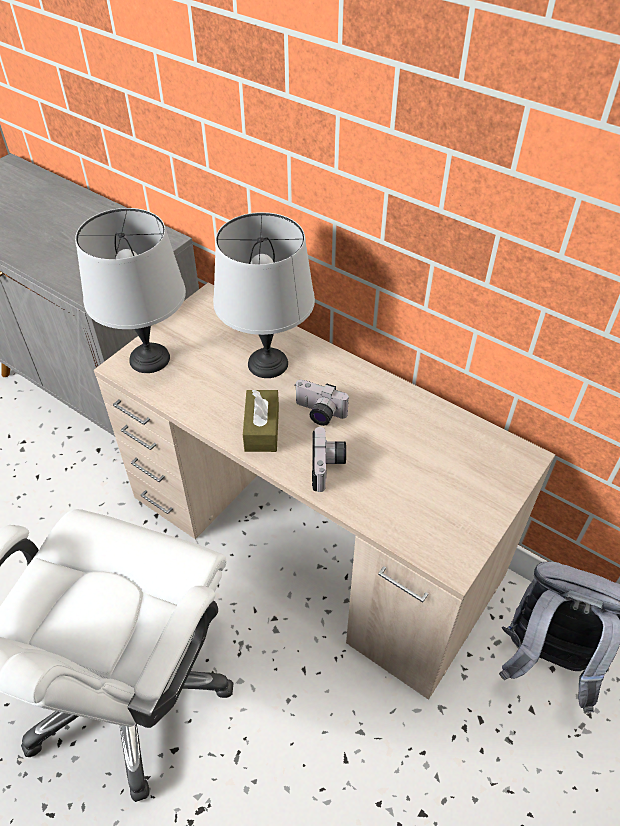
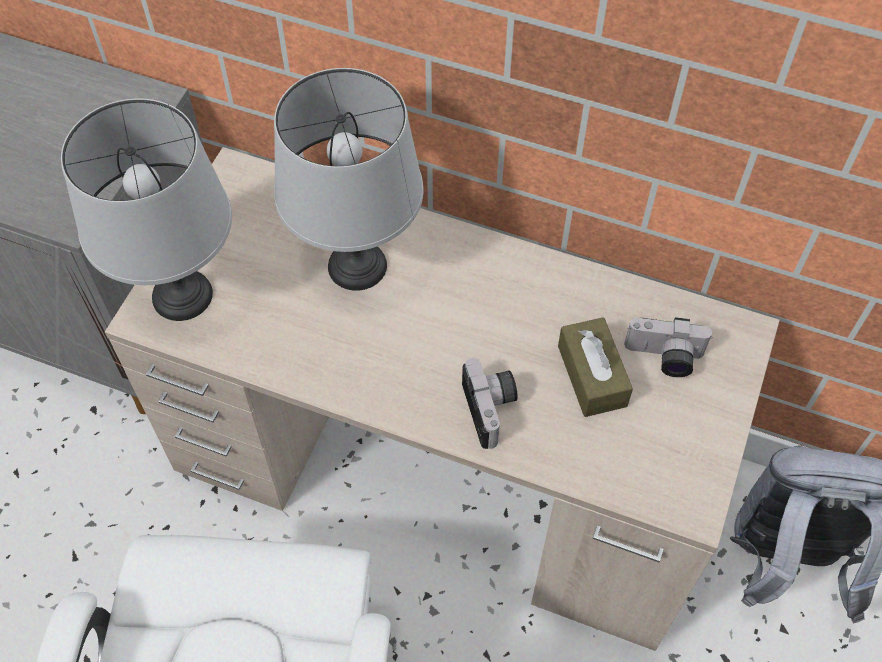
camera: 15 degrees left, 10 degrees up
brown tissue box [243,390,279,452] -> brown tissue box moved to [558,317,633,417]
camera [295,380,349,426] -> camera moved to [624,317,713,377]

